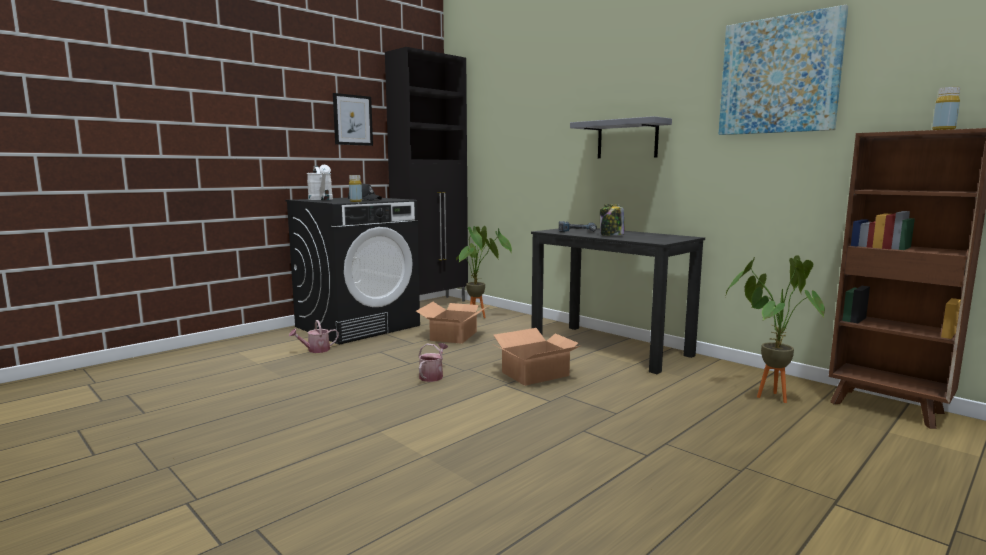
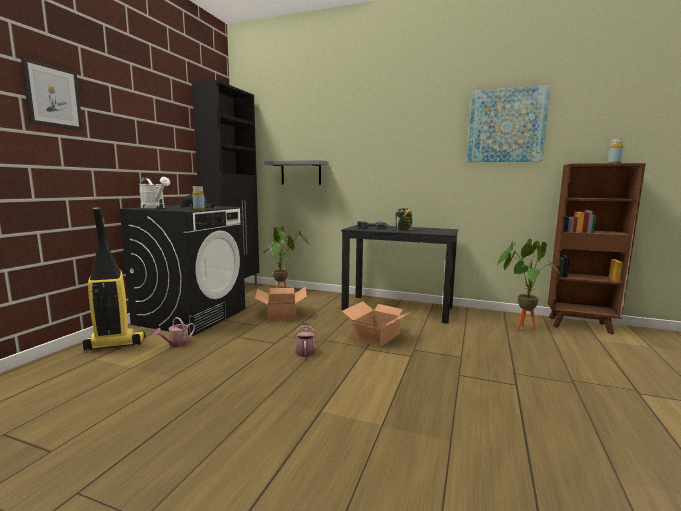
camera: 25 degrees left, 0 degrees up
picture [333,93,373,146] -> picture moved to [21,57,83,130]
grey shelf [570,116,672,158] -> grey shelf moved to [264,160,329,185]
none -> vacuum cleaner [83,207,146,351]

